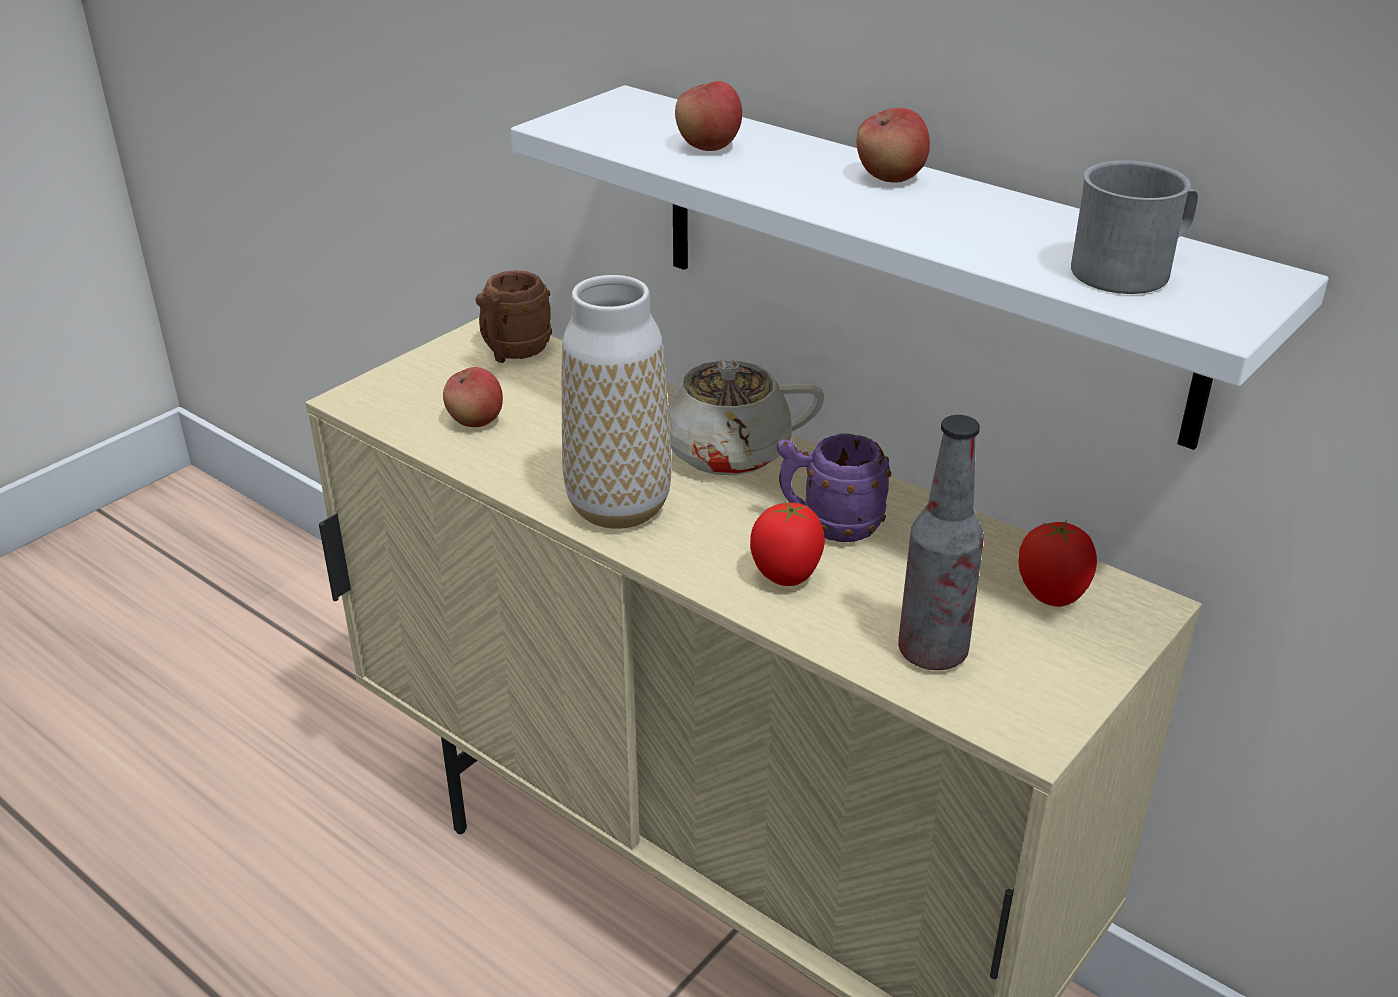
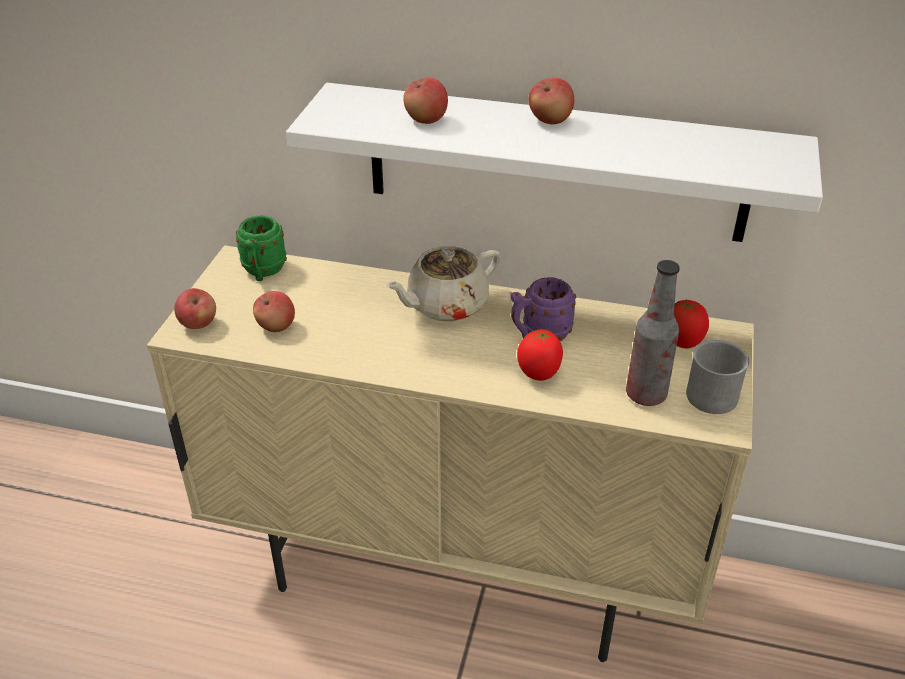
camera: 25 degrees left, 5 degrees up
brown mug [476,270,552,363] -> green mug [236,215,287,281]
vase [562,275,672,529] -> none
grey mug [1071,160,1198,294] -> grey mug moved to [686,340,749,414]
none -> apple [174,288,216,329]

